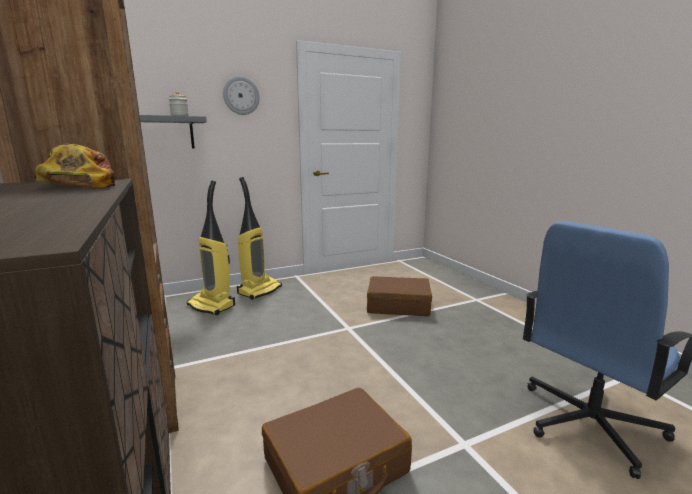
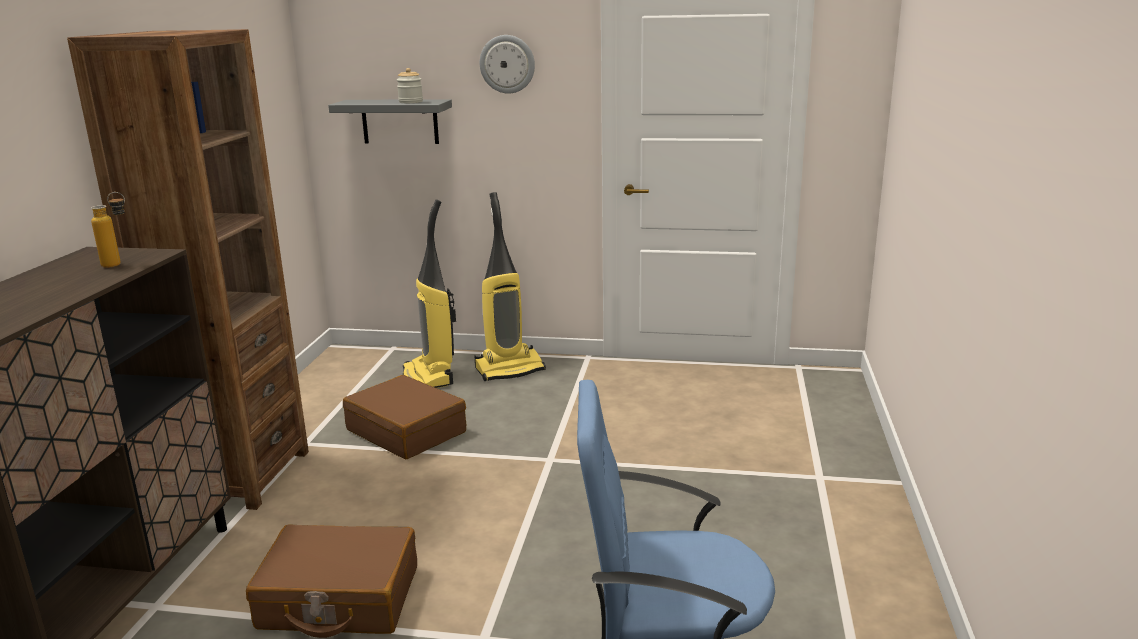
camera: 35 degrees right, 5 degrees up
cap [34,144,117,187] -> bottle [91,192,125,268]
brown suitcase [367,276,432,316] -> brown suitcase moved to [343,375,466,459]

